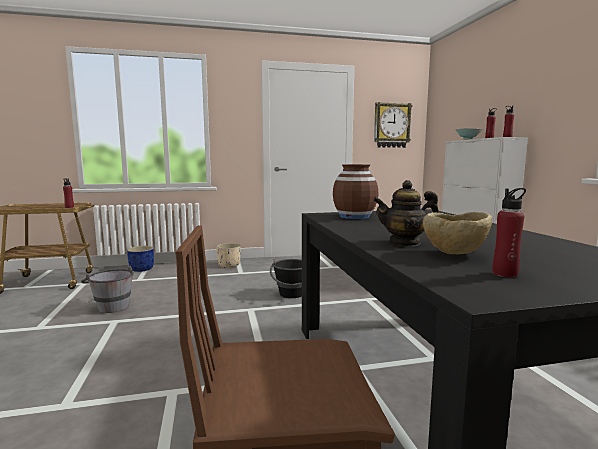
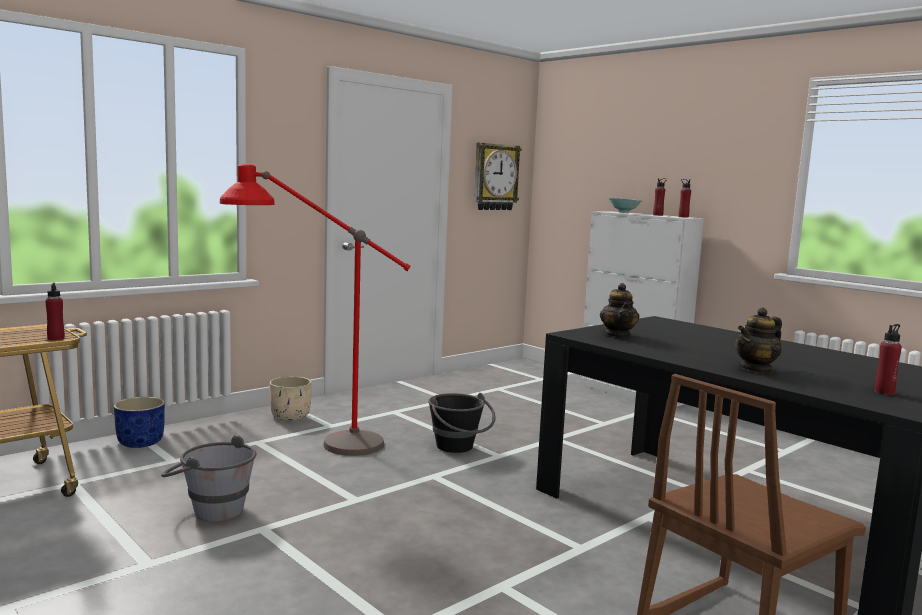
camera: 30 degrees left, 0 degrees up
brown vase [333,164,378,219] -> teapot [600,283,639,338]
beige bowl [423,212,492,254] -> none
none -> red floor lamp [220,164,411,456]

